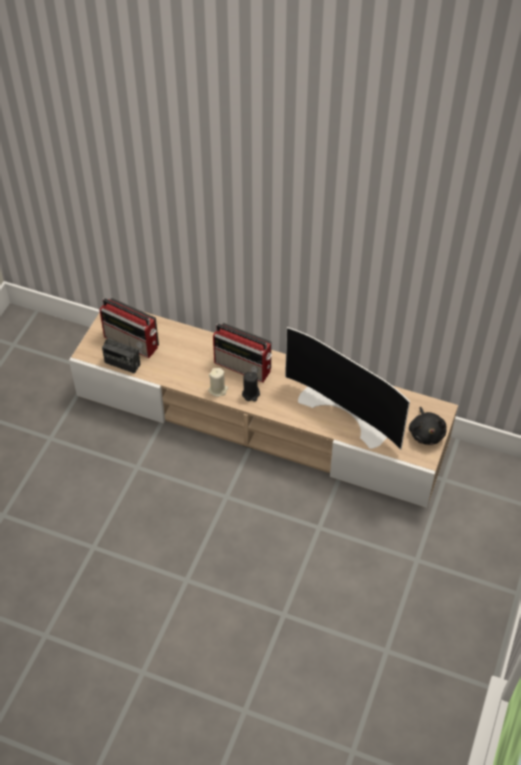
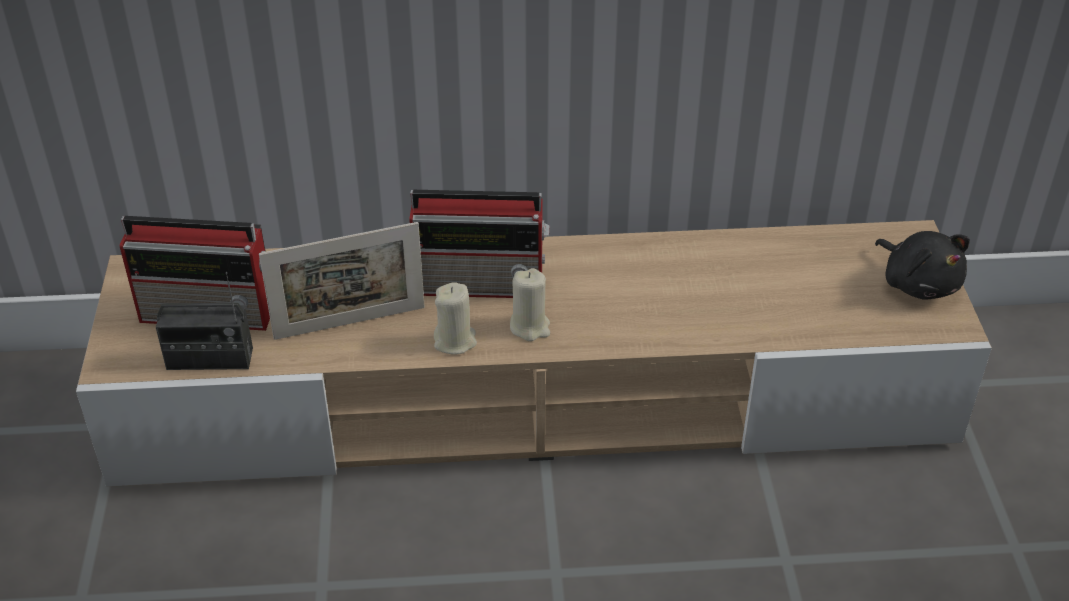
camera: 25 degrees left, 10 degrees down
black candle [242,372,260,401] -> beige candle [510,268,550,341]
television [285,327,410,450] -> none
none -> picture frame [259,222,425,340]

